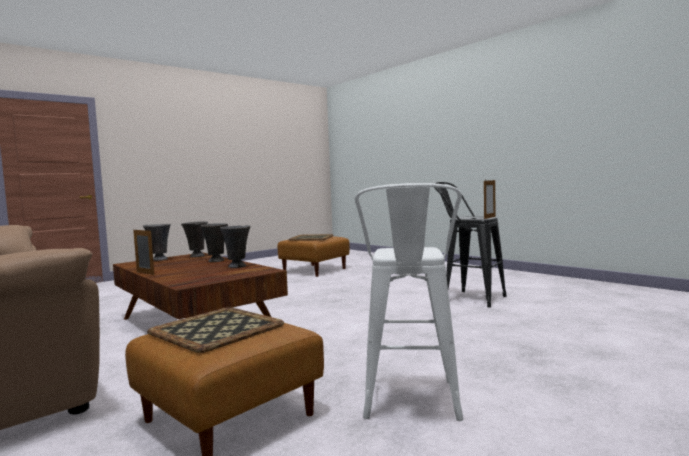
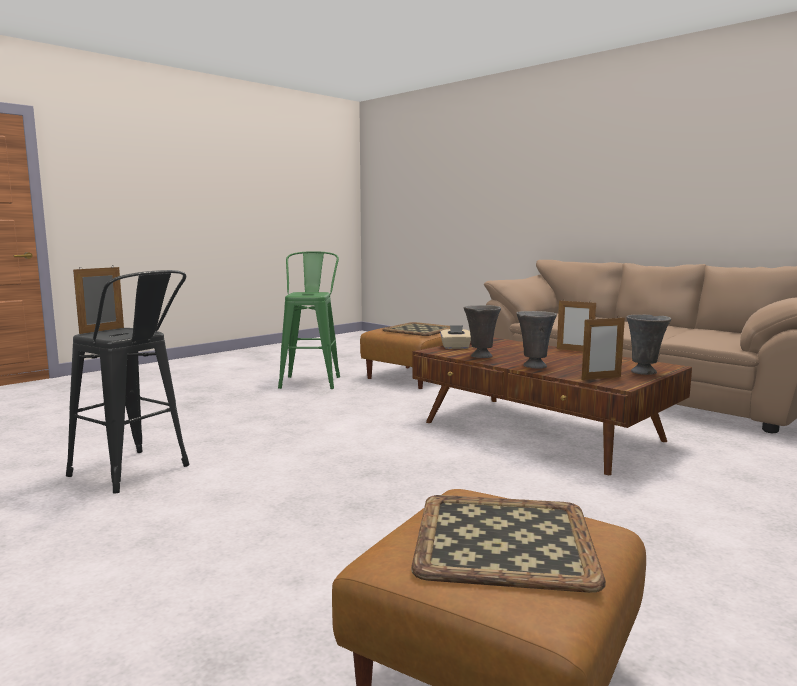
camera: 175 degrees right, 5 degrees up
grey vase [181,221,208,257] -> picture frame [582,316,625,380]
white stool [355,183,463,421] -> green stool [278,251,340,389]
none -> beige tissue box [440,325,471,349]

